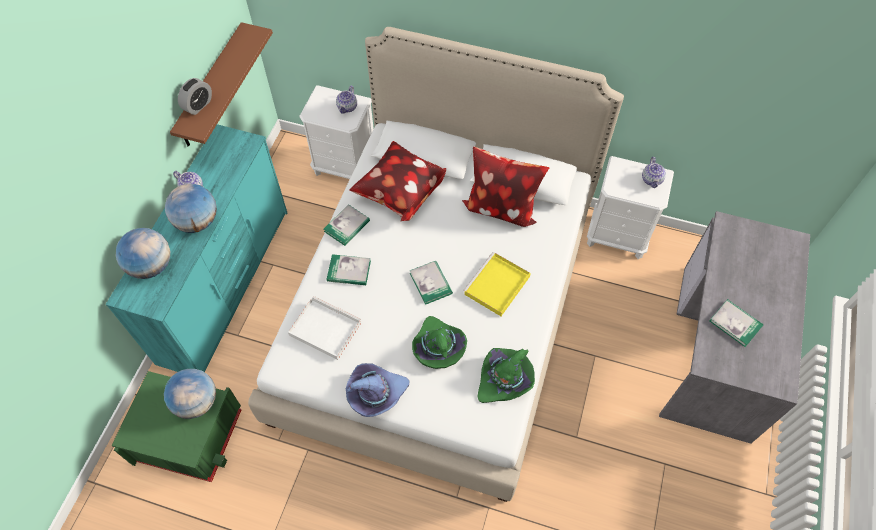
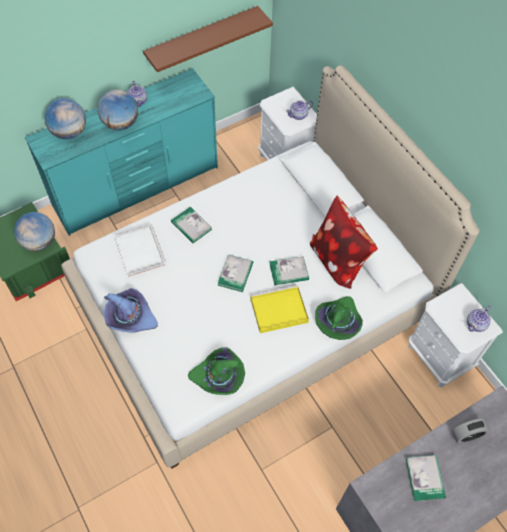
camera: 40 degrees right, 0 degrees up
alarm clock [178,78,212,115] -> alarm clock moved to [452,418,490,444]
book [324,204,370,246] -> book moved to [270,256,309,285]
pillow [349,141,446,221] -> none
green hat [412,316,467,369] -> green hat moved to [315,296,363,340]

